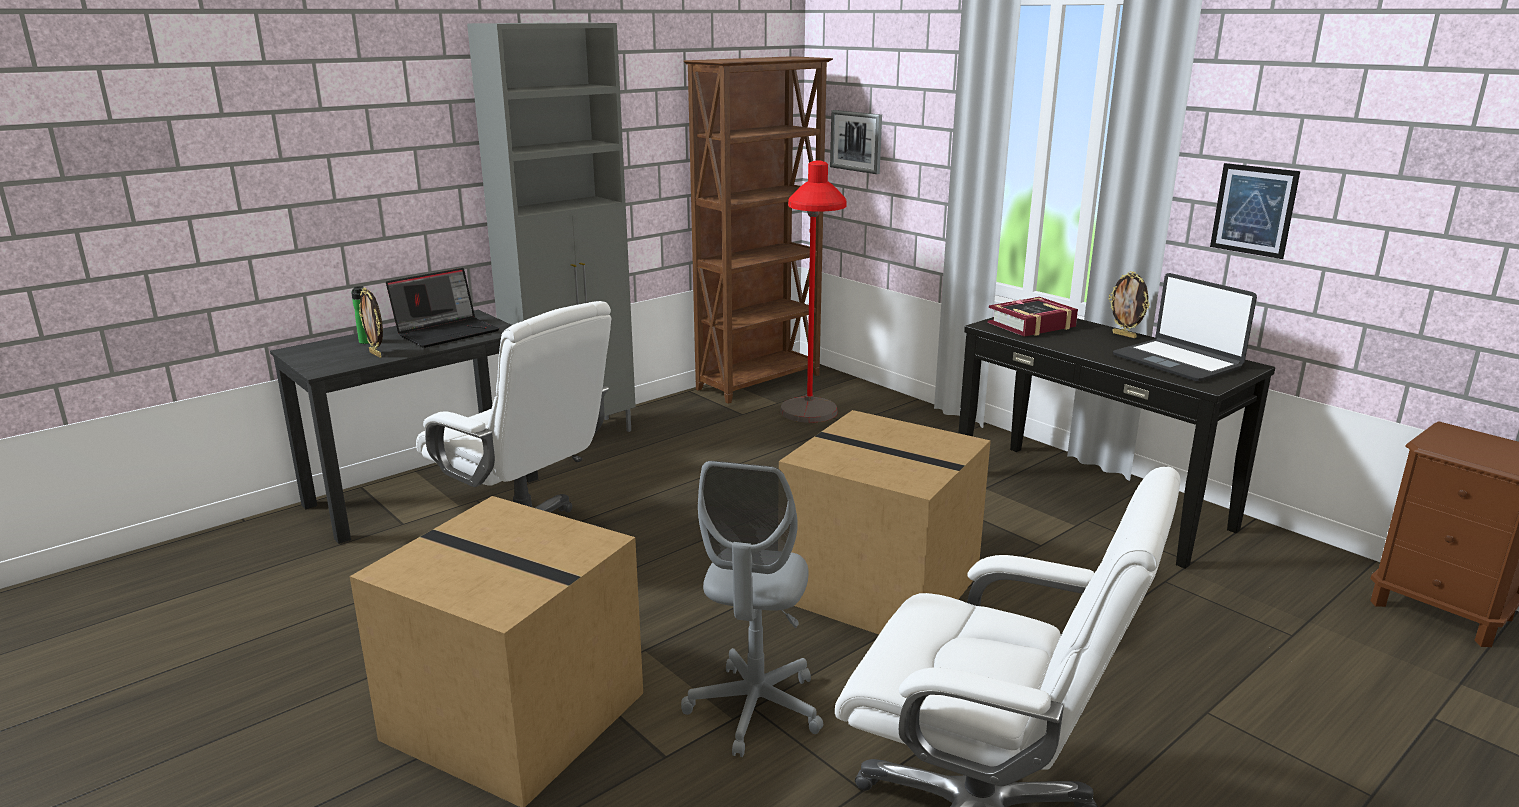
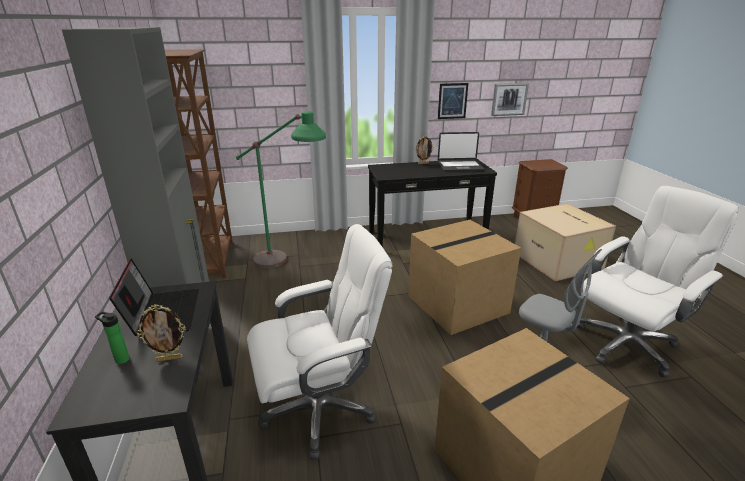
camera: 60 degrees left, 5 degrees up
red floor lamp [780,161,847,423] -> green floor lamp [236,111,326,268]
picture [830,110,882,174] -> picture moved to [491,83,529,116]
book [987,297,1078,337] -> none
none -> cardboard box [515,203,616,281]

